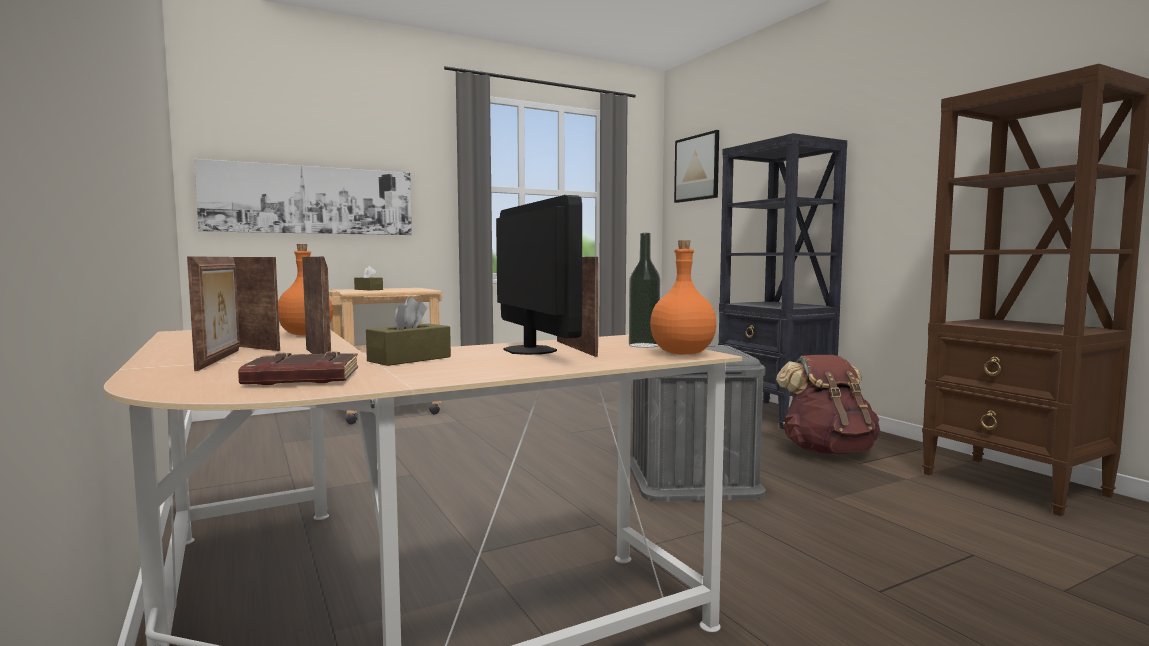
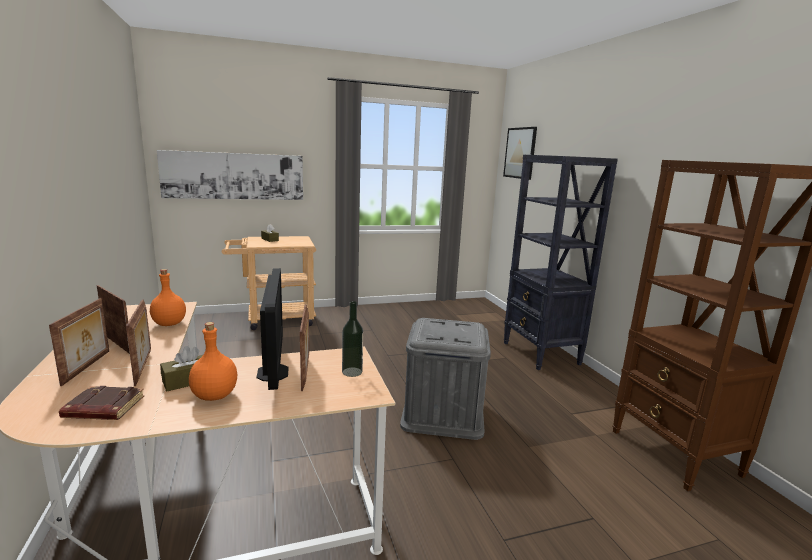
camera: 10 degrees right, 10 degrees up
orange bottle [650,240,717,354] -> orange bottle moved to [189,322,237,401]
brown backpack [776,355,880,454] -> none

